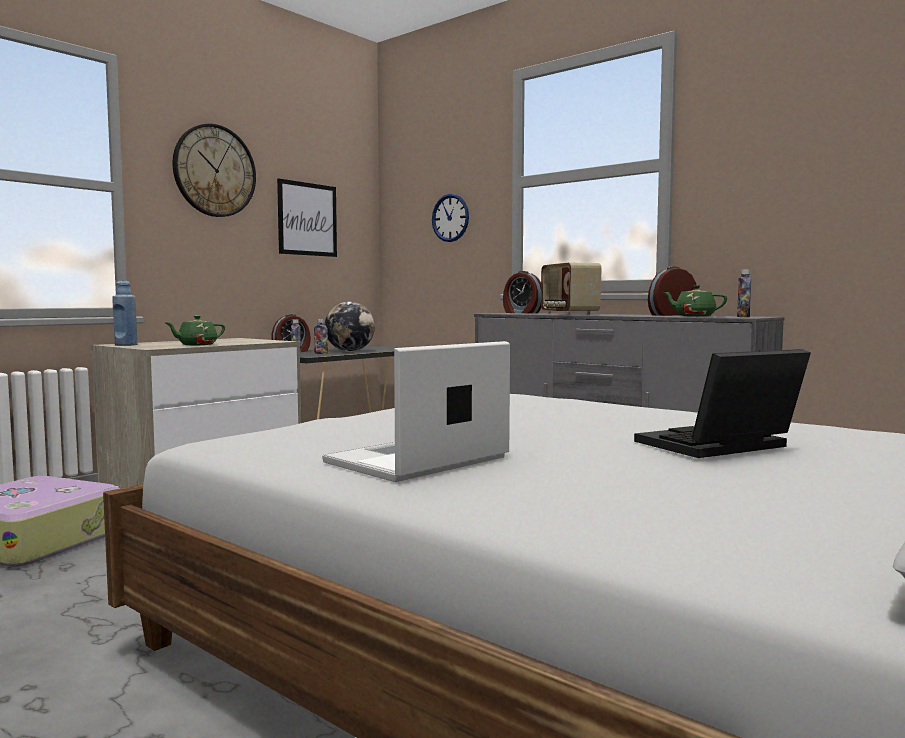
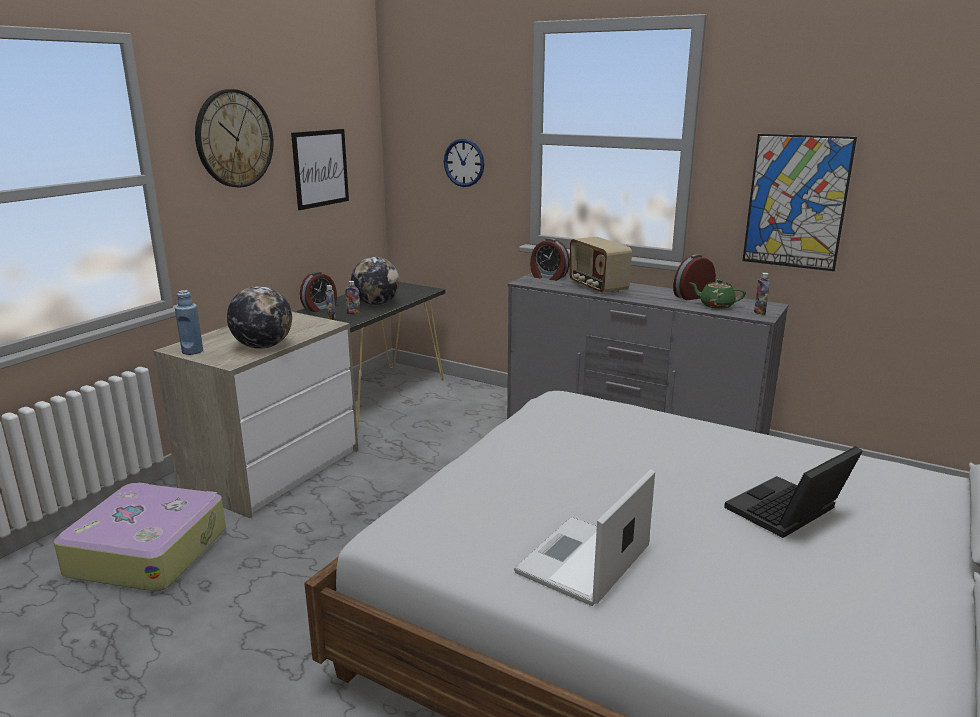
camera: 10 degrees left, 15 degrees up
green teapot [166,316,225,345] -> globe [227,286,292,349]
none -> picture [742,134,857,271]

